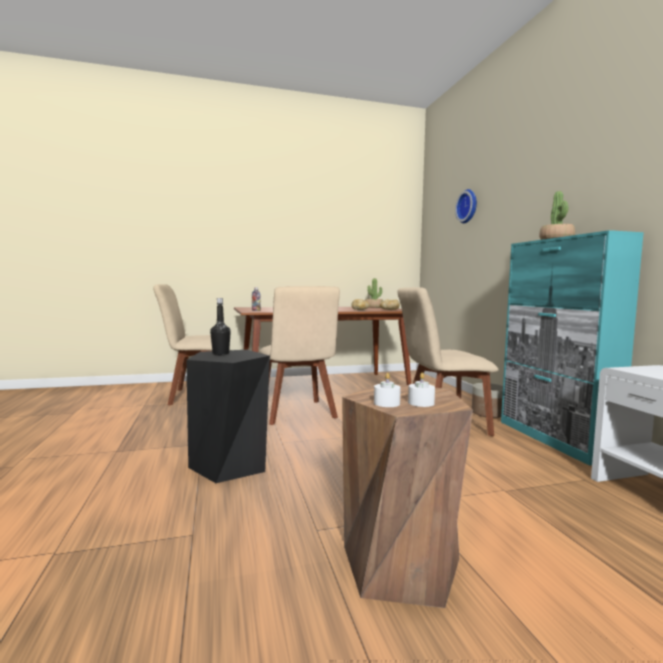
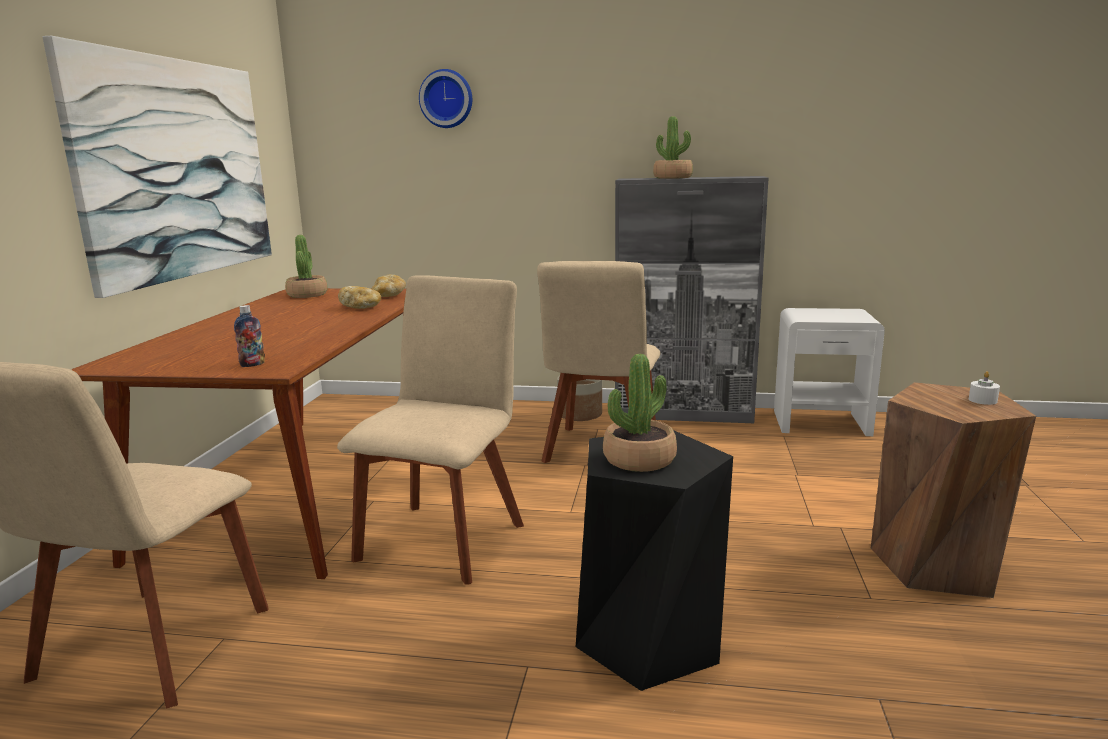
camera: 65 degrees left, 10 degrees up
black bottle [210,298,231,355] -> potted plant [603,354,677,472]
beige chair [259,286,340,425] -> beige chair turned 75 degrees counterclockwise [337,276,524,585]
white candle [374,373,401,407] -> none
turquoise cabinet [501,230,644,466] -> grey cabinet [615,176,769,423]
none -> picture [42,36,272,298]

